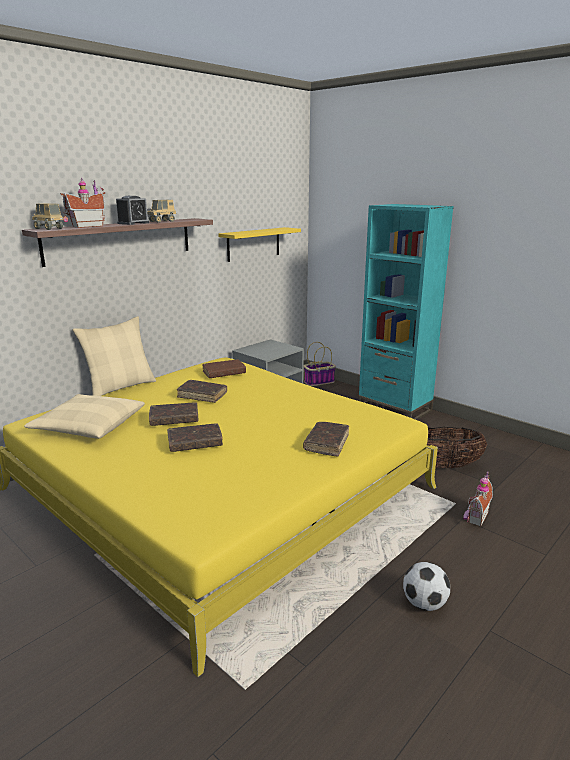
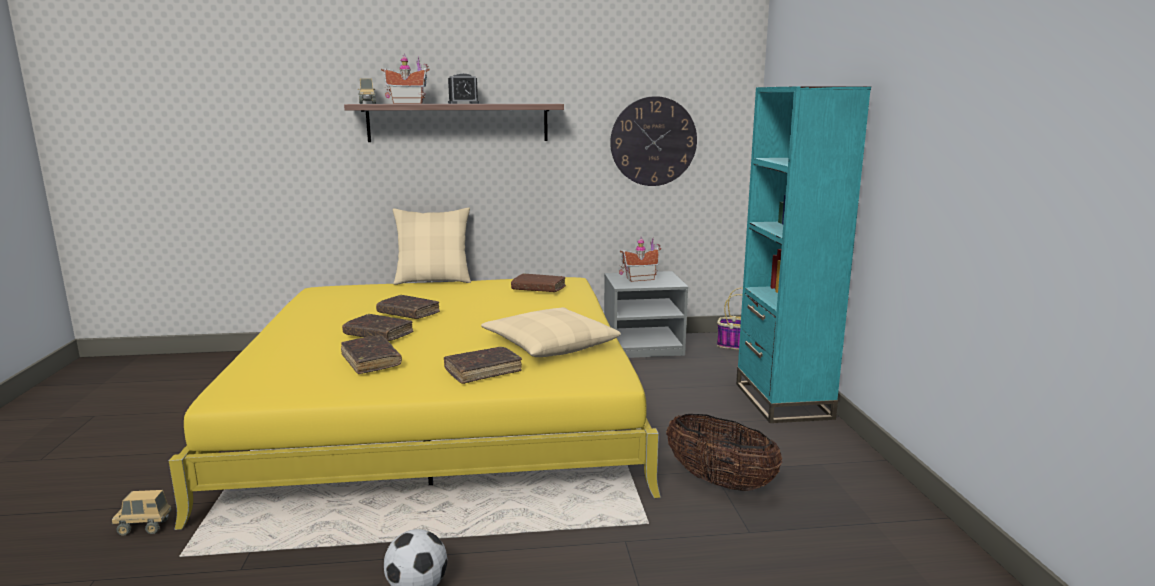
camera: 40 degrees right, 5 degrees down
beige pillow [24,394,145,439] -> beige pillow moved to [481,307,621,357]
toy truck [147,200,176,223] -> toy truck moved to [112,490,172,535]
brown book [177,380,227,403] -> brown book moved to [341,335,402,374]
yellow shelf [218,227,301,262] -> wall clock [610,96,697,186]
toy house [463,471,493,527] -> toy house moved to [619,238,661,282]

